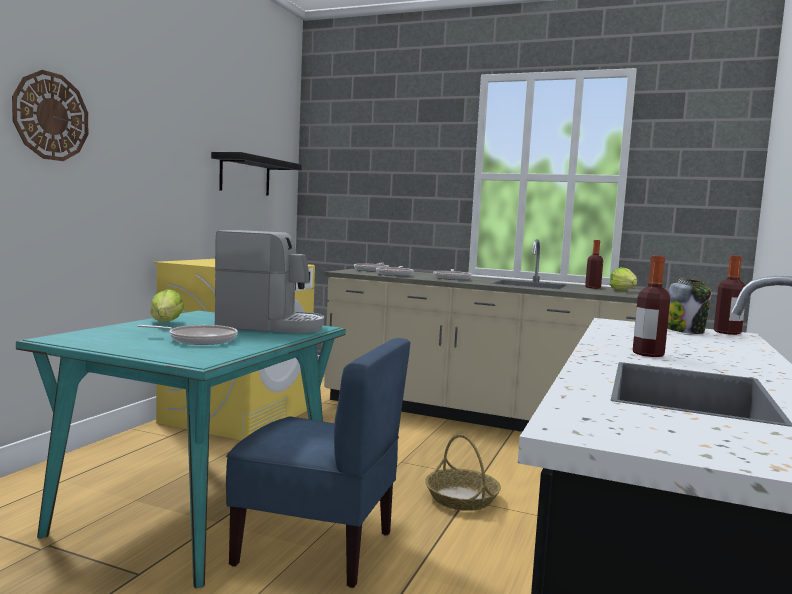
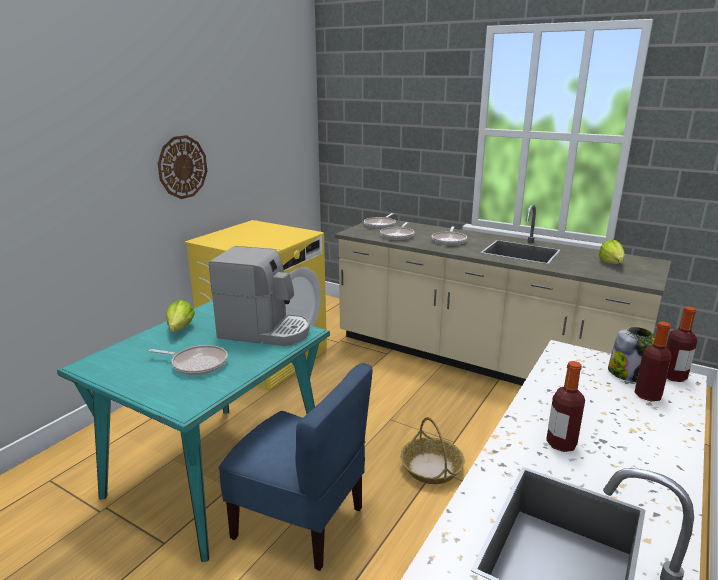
camera: 10 degrees right, 15 degrees up
wall clock [12,70,88,161] -> wall clock moved to [158,135,207,199]
black shelf [211,152,302,196] -> none
bottle [585,240,603,289] -> bottle moved to [635,322,672,401]

